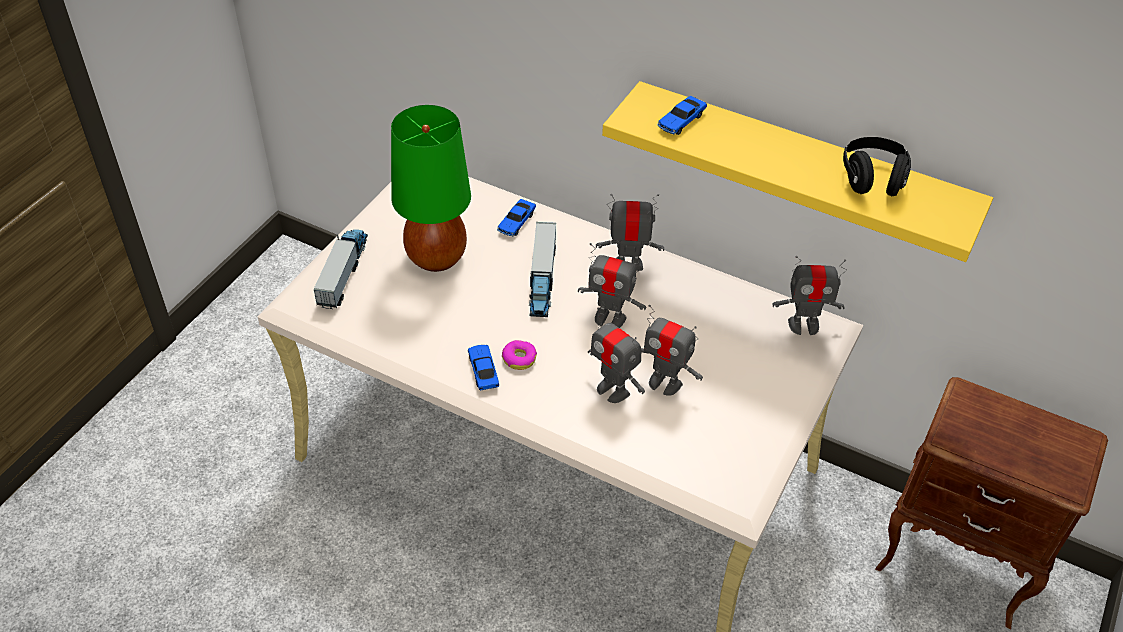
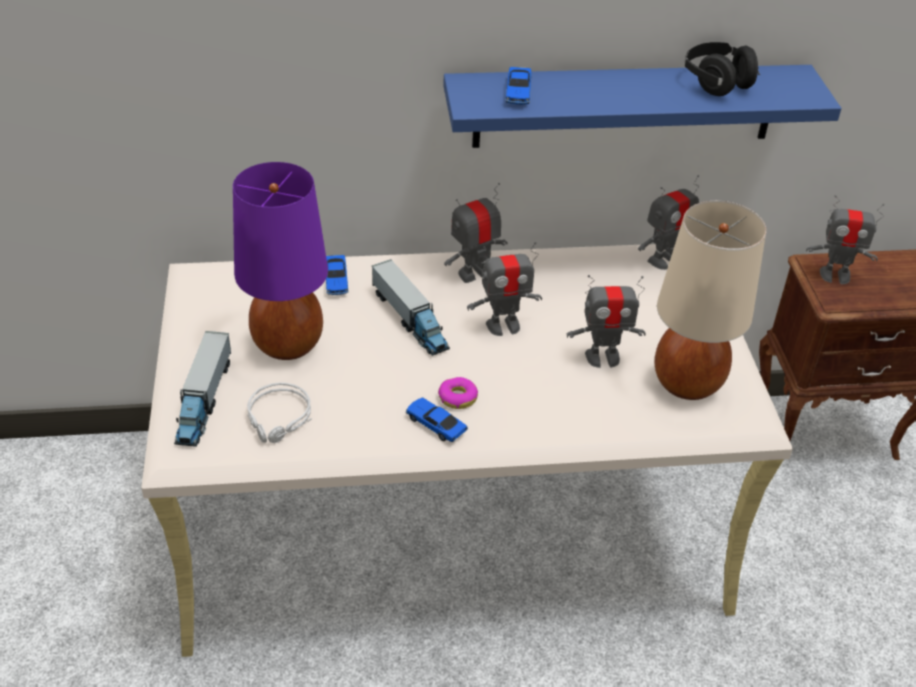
camera: 35 degrees left, 5 degrees down
toy truck [313,229,368,309] -> toy truck turned 150 degrees counterclockwise [174,331,231,447]
green table lamp [391,105,471,272] -> purple table lamp [233,162,328,360]
toy robot [588,307,645,403] -> toy robot moved to [806,195,885,284]
yellow shelf [602,81,993,262] -> blue shelf [443,65,841,148]
none -> grey headphones [247,382,312,443]
none -> beige table lamp [655,201,766,400]

